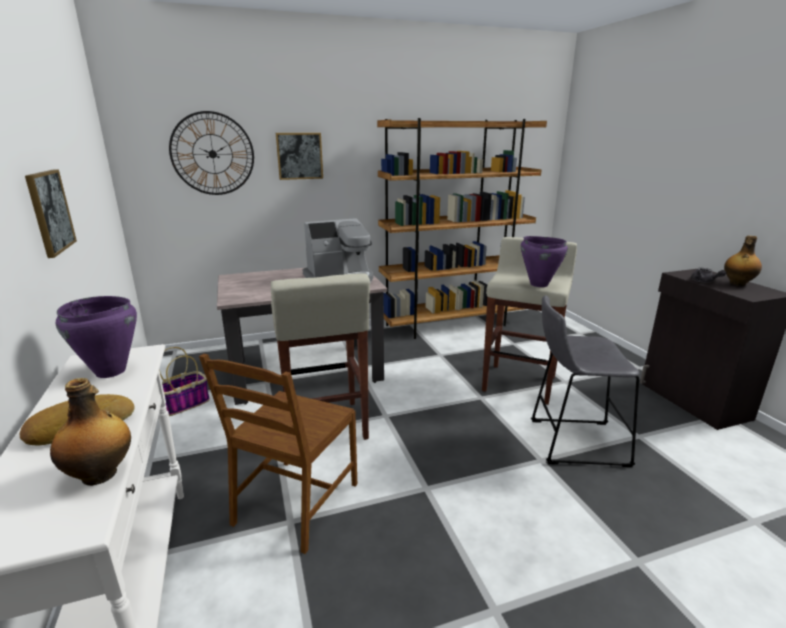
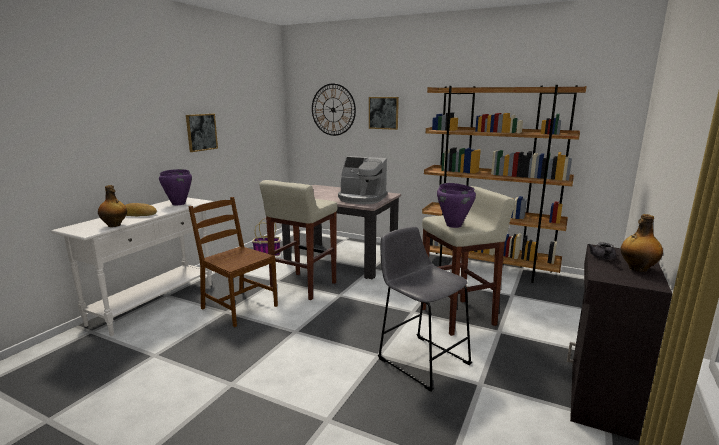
camera: 45 degrees right, 5 degrees down
brown chair [199,354,357,554] -> brown chair turned 60 degrees clockwise [188,197,278,327]

